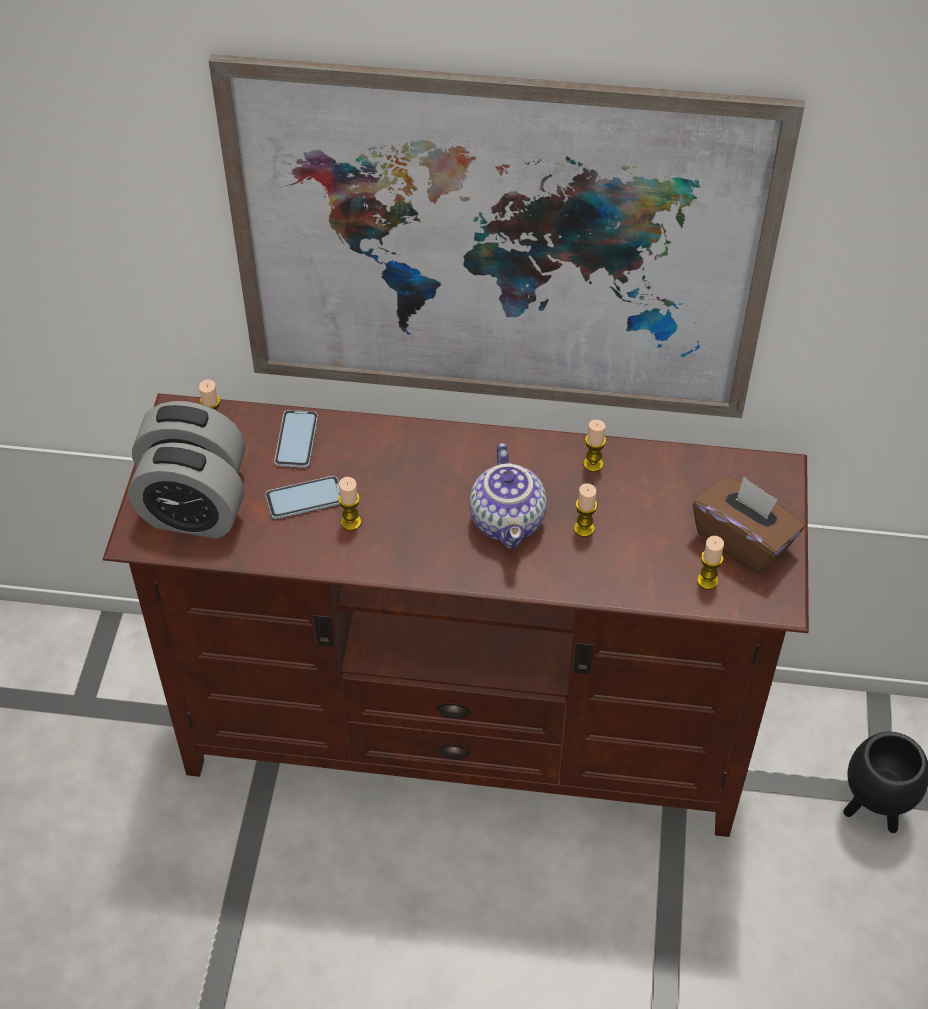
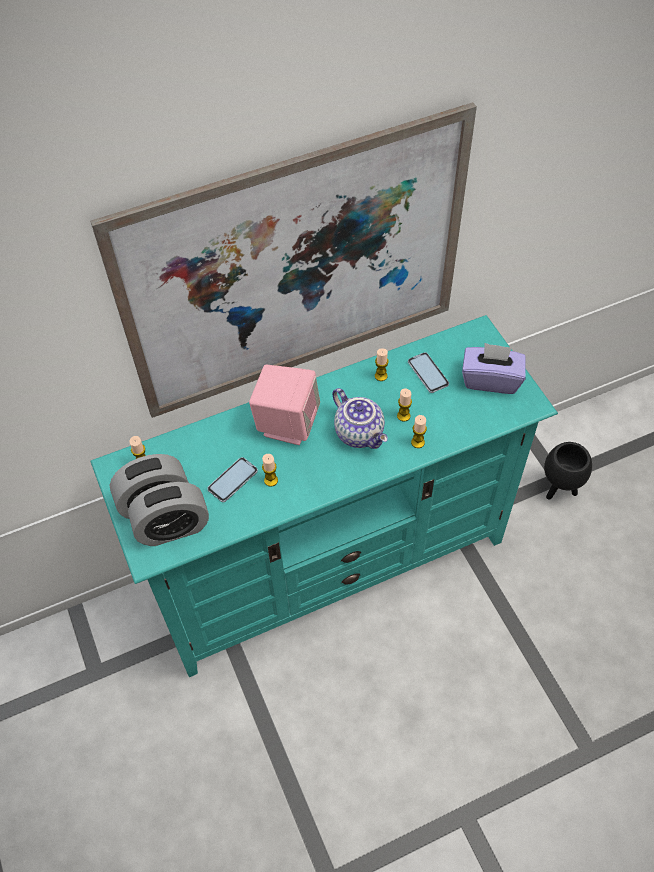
camera: 30 degrees left, 5 degrees up
brown tv stand [103,393,809,837] -> turquoise tv stand [90,315,558,677]
phone [274,410,318,468] -> phone moved to [408,352,449,393]
brown tissue box [693,477,805,574] -> purple tissue box [462,343,526,394]
candle [697,536,724,590] -> candle moved to [411,415,427,448]
none -> pink speaker [249,365,320,445]

